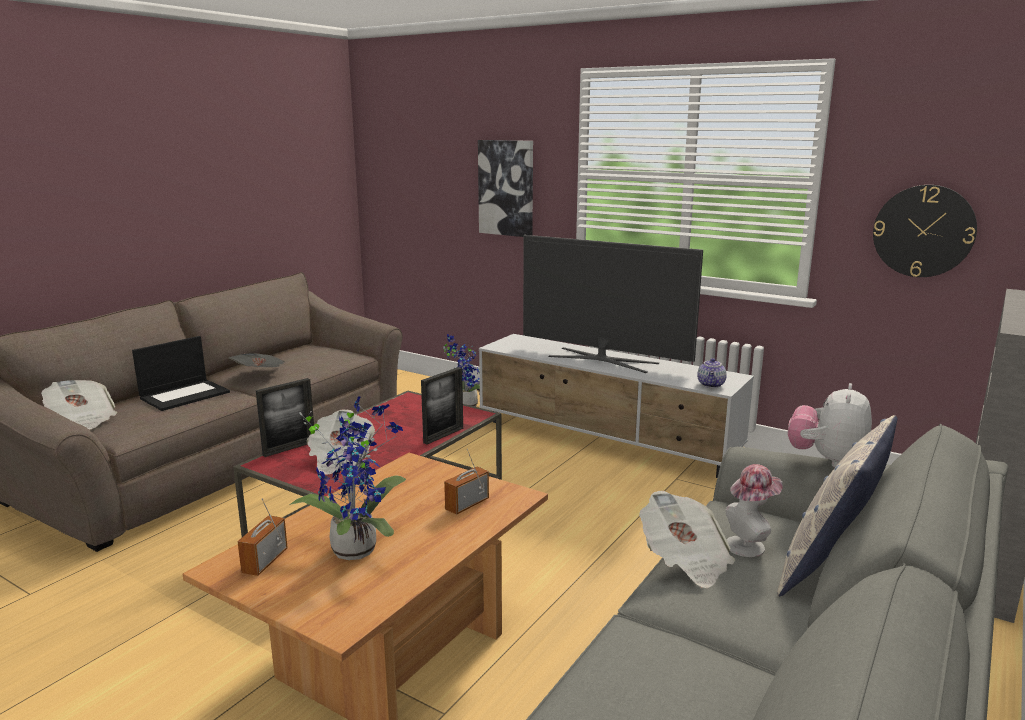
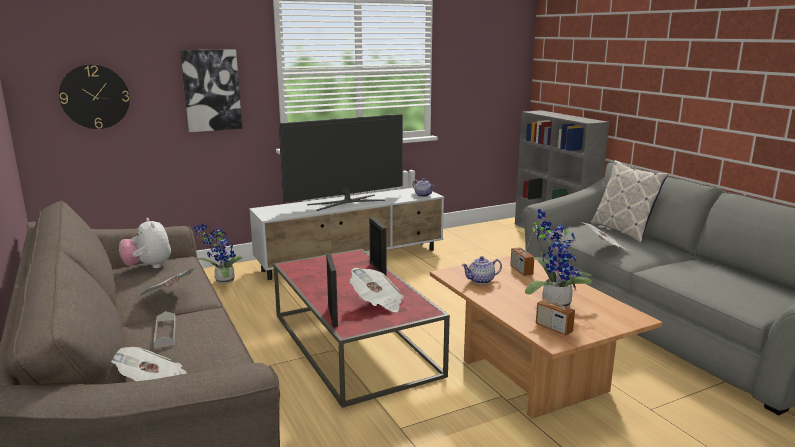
camera: 60 degrees left, 0 degrees up
laptop [132,336,230,411] -> grey tray [154,311,176,348]
hat [726,464,783,557] -> none
plush toy [788,383,872,468] -> plush toy moved to [119,218,171,268]
wall clock [873,185,977,277] -> wall clock moved to [59,64,130,129]
none -> teapot [461,256,502,284]

